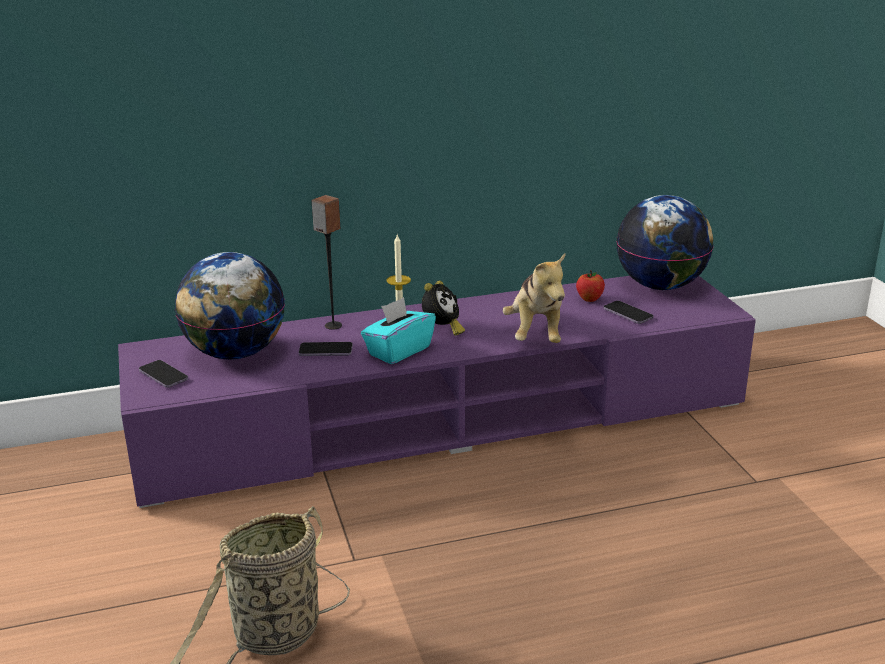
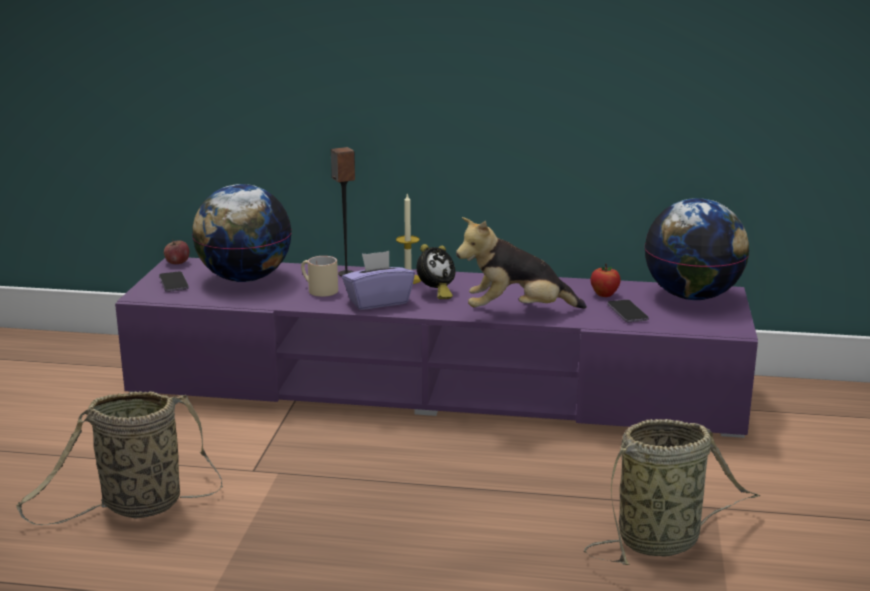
camera: 25 degrees right, 5 degrees down
phone [299,342,353,356] -> beige mug [301,256,338,297]
turquoise tissue box [361,297,436,364] -> purple tissue box [342,251,415,310]
plush toy [503,253,565,343] -> plush toy turned 60 degrees clockwise [456,217,587,309]
none -> apple [164,241,190,264]
none -> basket [584,419,761,565]

